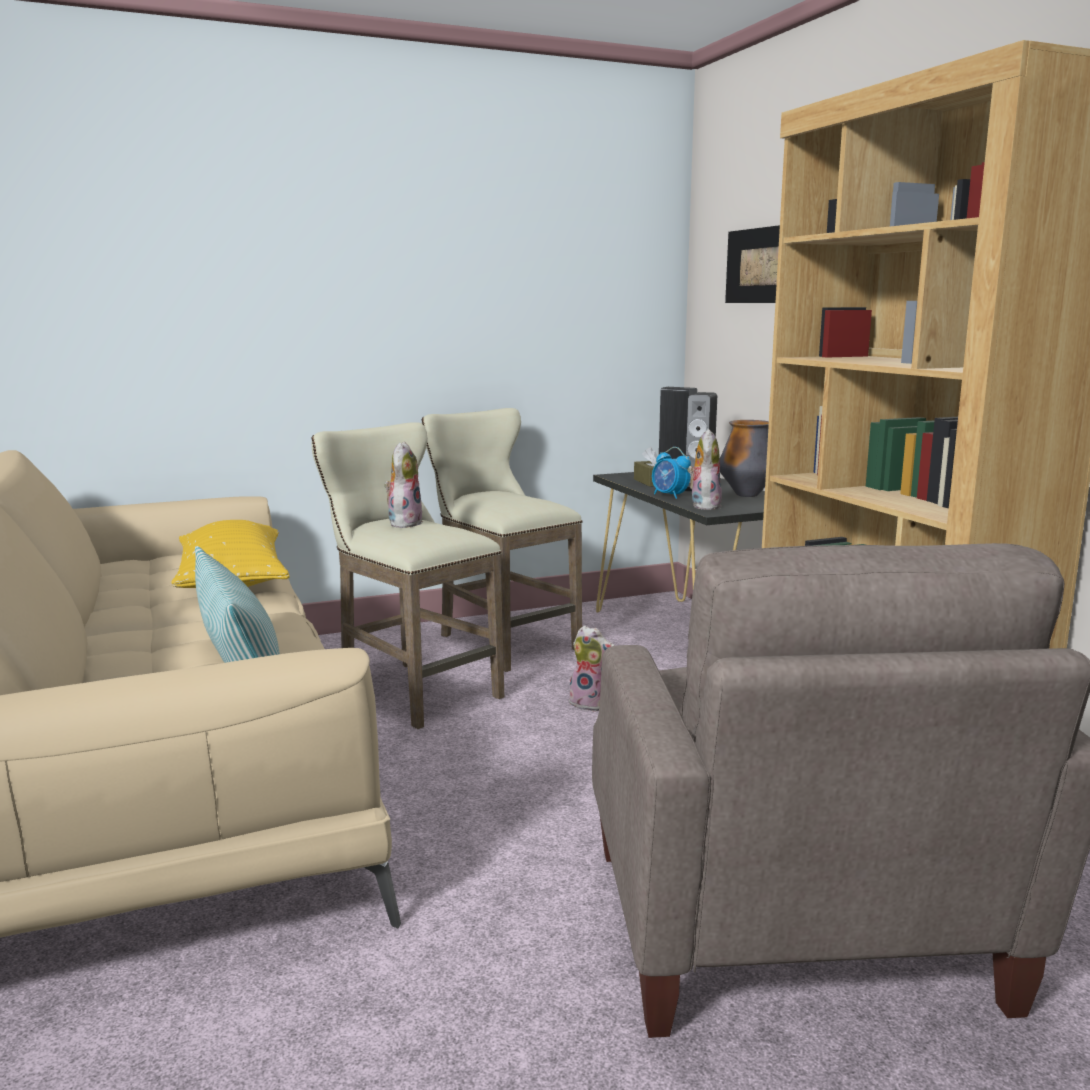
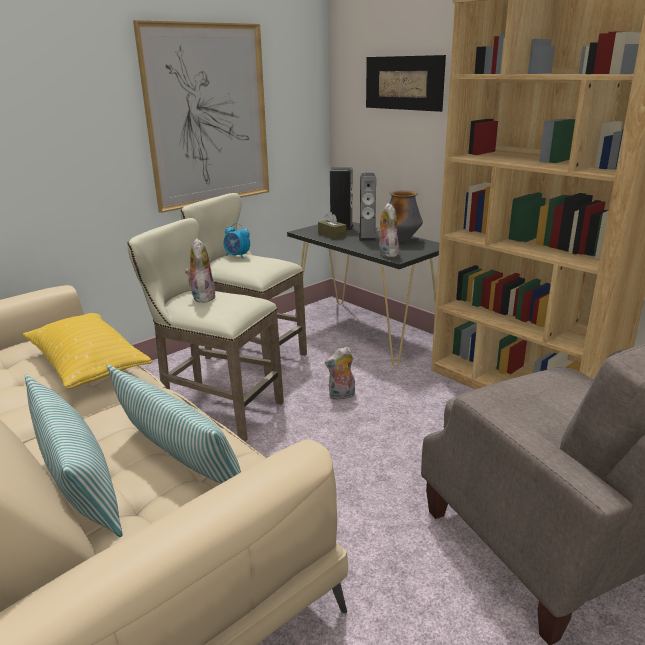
camera: 20 degrees left, 10 degrees up
plush toy [565,625,615,712] -> plush toy turned 150 degrees clockwise [325,346,355,400]
alarm clock [652,447,691,499] -> alarm clock moved to [224,223,250,259]
none -> pillow [25,374,122,537]
none -> picture [133,20,269,213]

